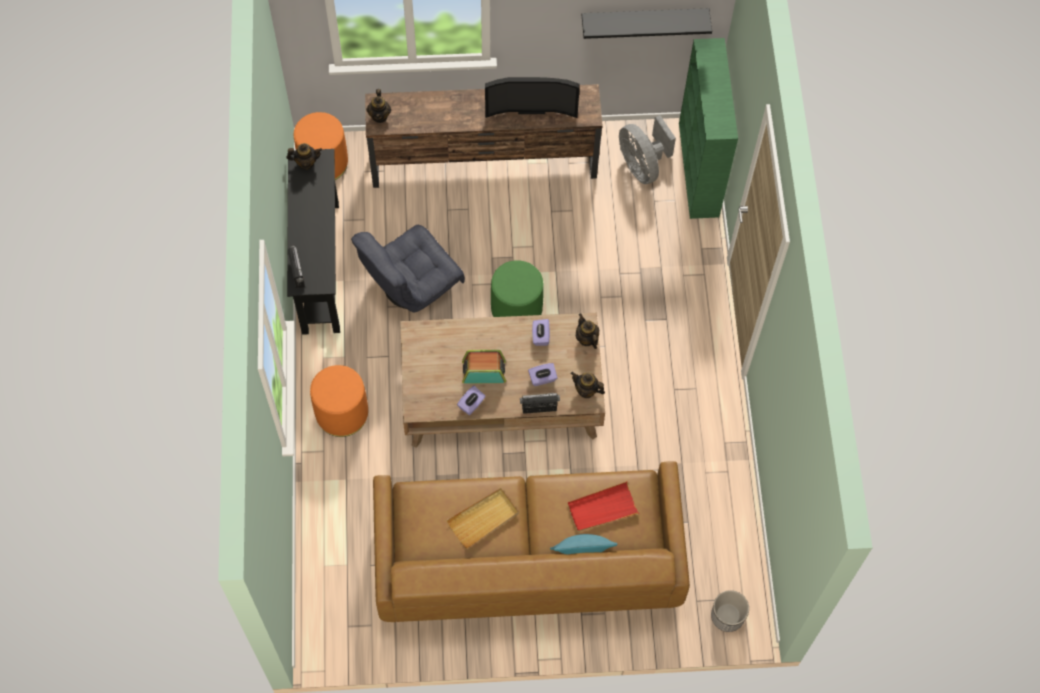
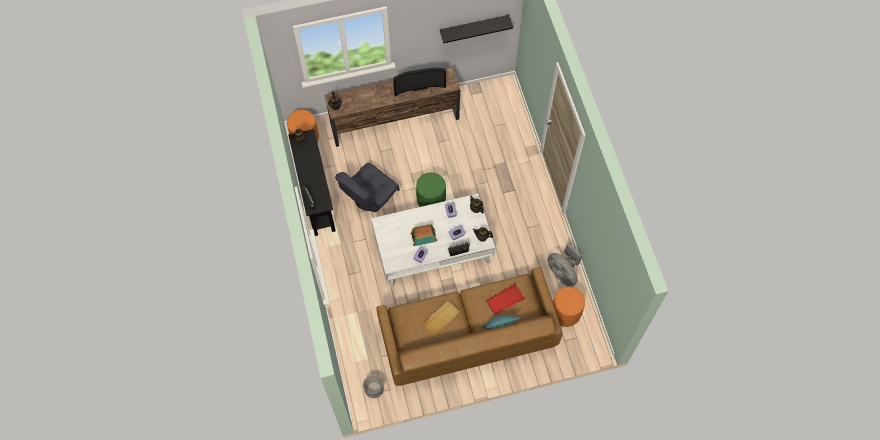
camera: 10 degrees left, 0 degrees up
orange ottoman [310,365,368,437] -> orange ottoman moved to [553,287,585,327]
brown coffee table [400,313,605,448] -> white coffee table [371,194,495,287]
grey fan [619,115,676,184] -> grey fan moved to [547,243,582,287]
green bookcase [679,38,738,219] -> none
planter [711,590,749,632] -> planter moved to [363,375,384,398]

